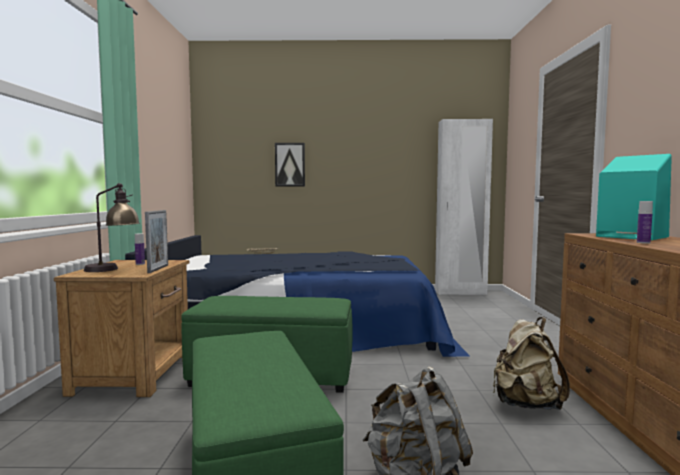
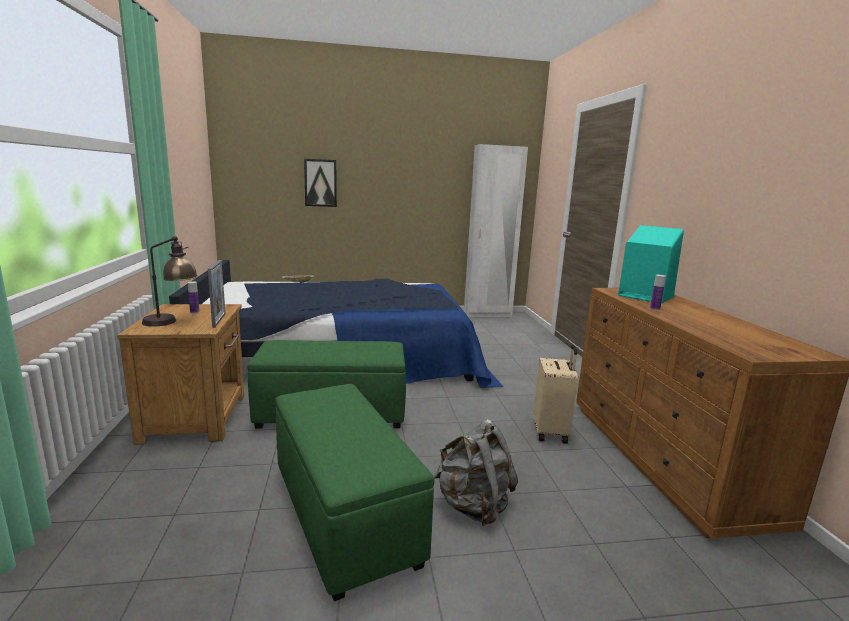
camera: 10 degrees left, 10 degrees up
beige backpack [493,317,570,410] -> beige suitcase [534,345,578,444]

